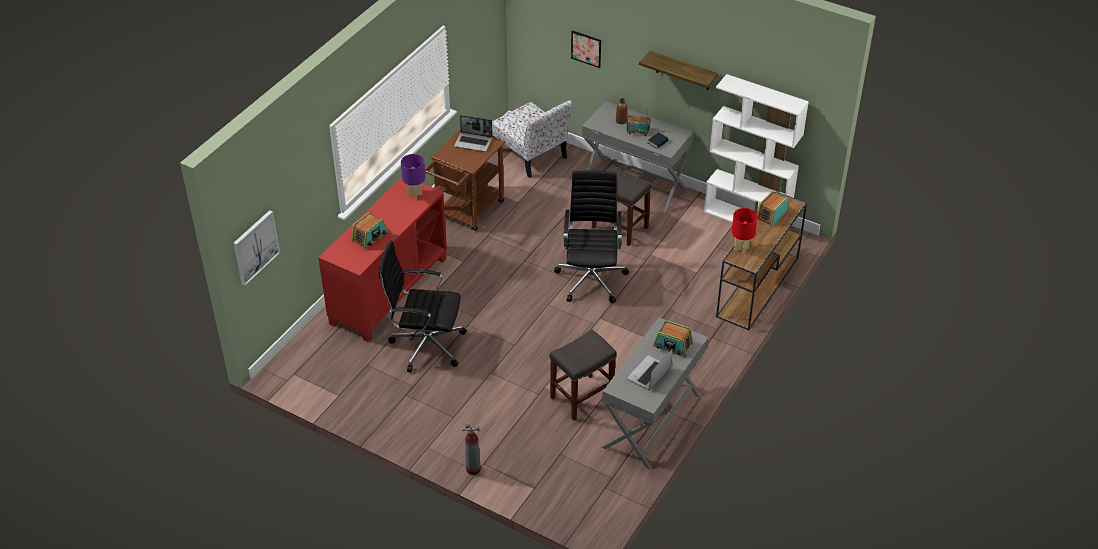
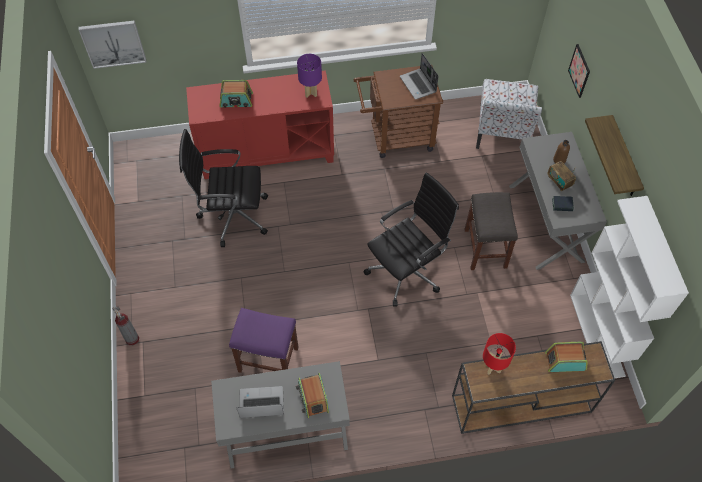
camera: 50 degrees right, 15 degrees up
black office chair [379,240,467,373] -> black office chair turned 60 degrees counterclockwise [179,129,268,247]
grey stool [550,330,617,421] -> purple stool [229,308,299,373]

